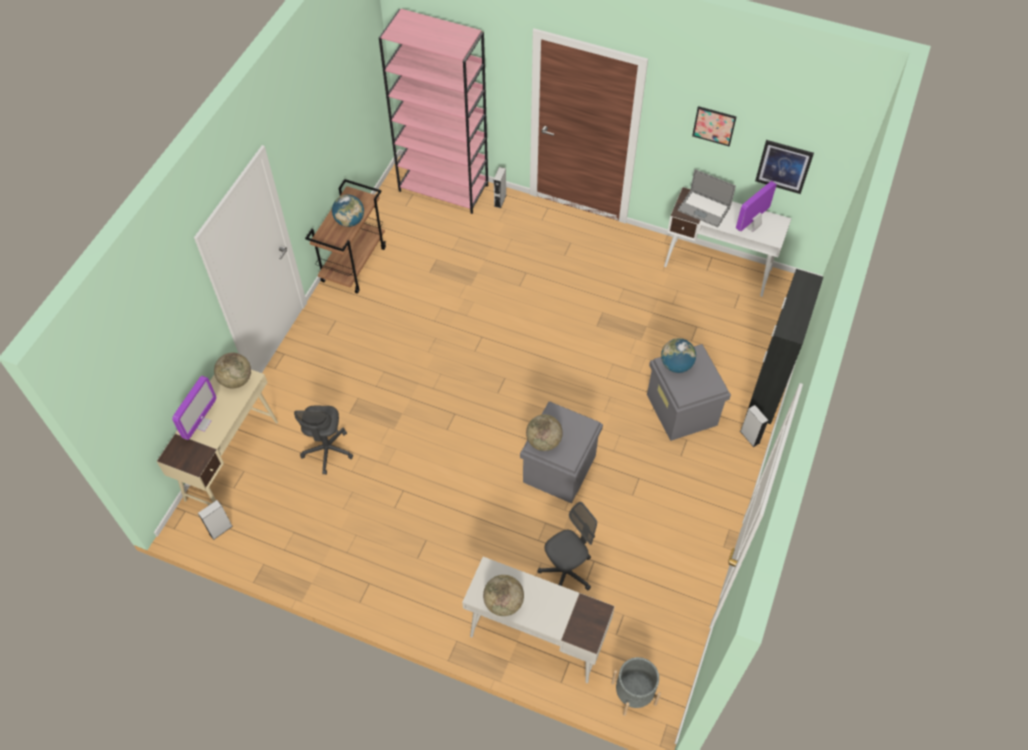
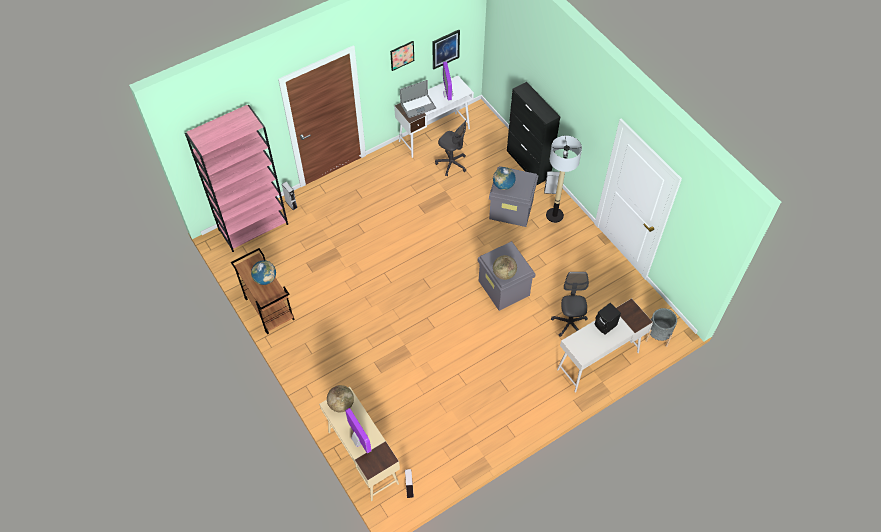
camera: 55 degrees left, 0 degrees up
grey office chair [294,406,353,475] -> grey office chair moved to [435,119,467,176]
globe [483,575,524,616] -> none
none -> floor lamp [546,135,582,223]
none -> black speaker [594,303,621,335]

